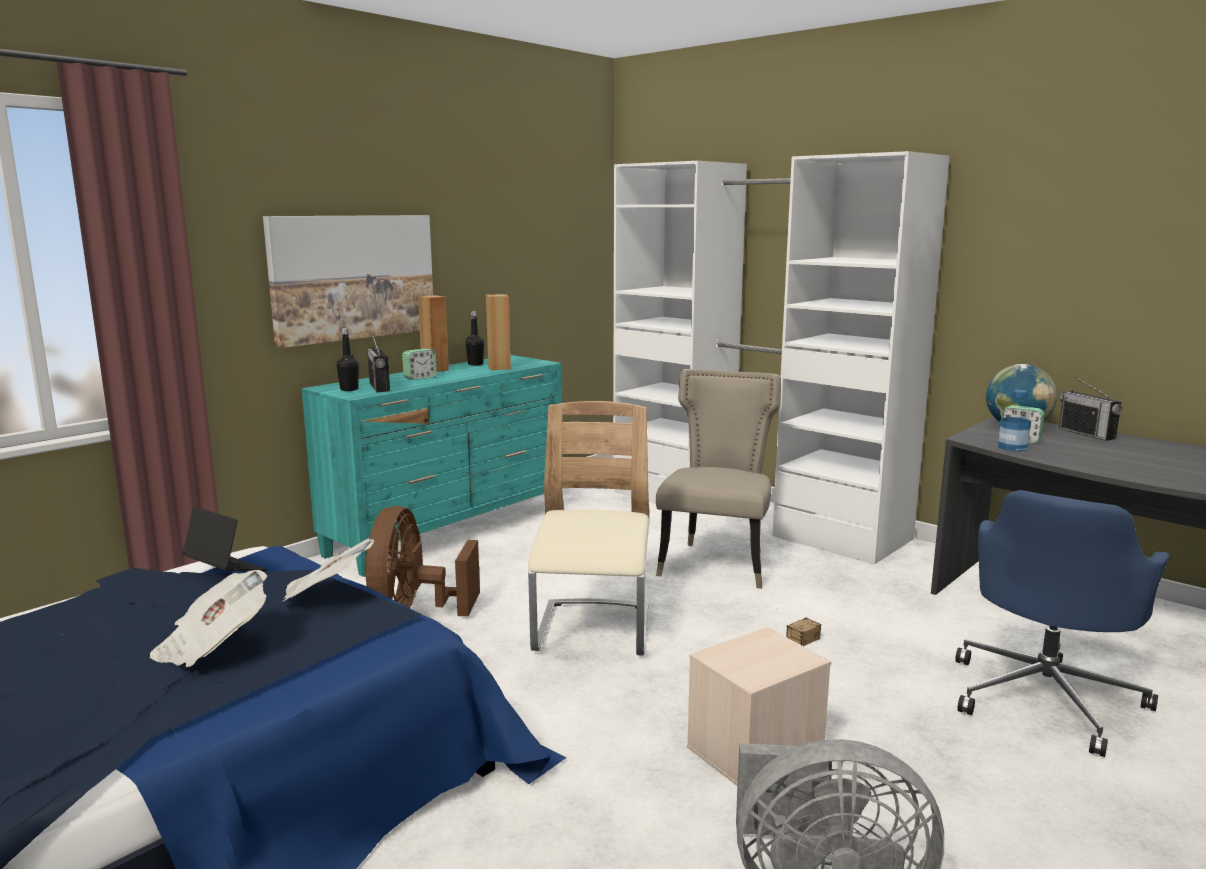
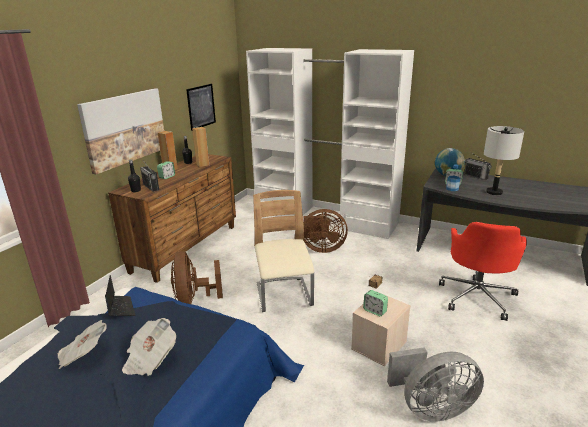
camera: 15 degrees left, 10 degrees up
laptop [182,506,268,571] -> laptop turned 45 degrees clockwise [105,275,136,316]
newspaper [282,538,374,602] -> newspaper moved to [58,320,107,369]
turquoise dresser [301,355,563,577] -> brown dresser [108,154,236,283]
beige chair [656,369,781,589] -> brown fan [303,209,348,253]
blue office chair [955,490,1169,757] -> red office chair [439,222,527,321]
none -> picture [186,84,216,131]
none -> alarm clock [363,290,388,316]
none -> grey table lamp [484,126,524,195]

